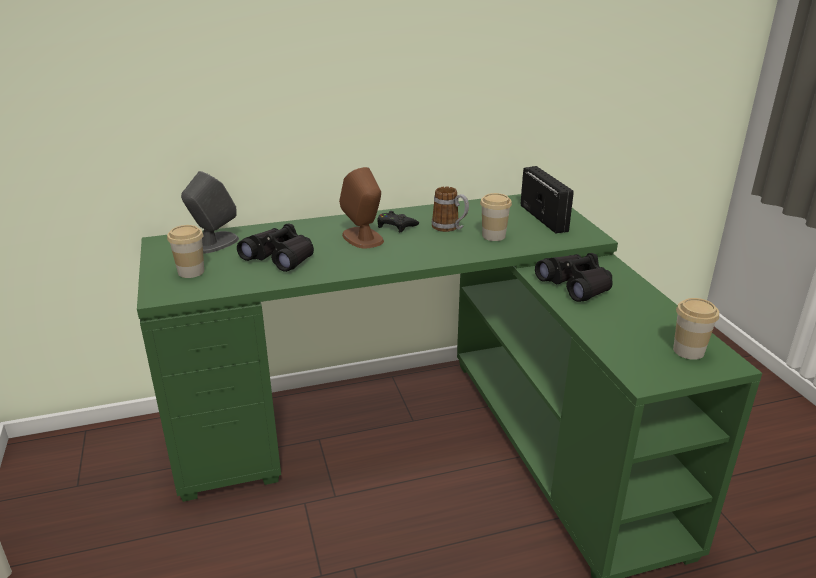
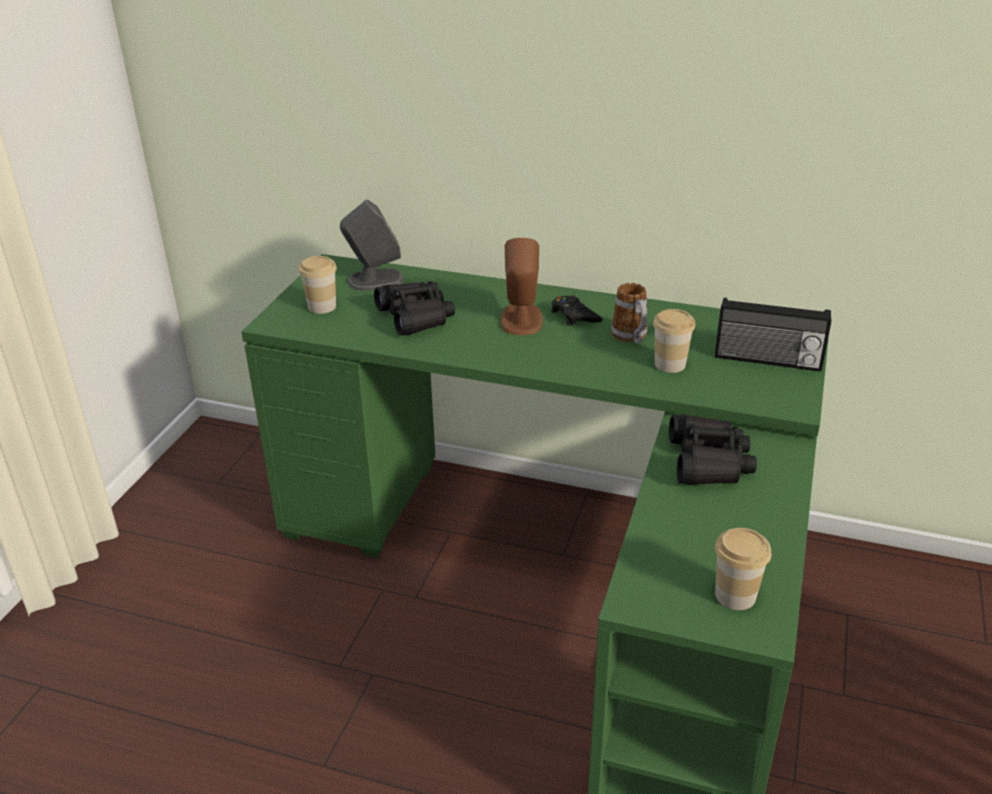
camera: 35 degrees right, 5 degrees up
radio [521,166,574,234] -> radio turned 90 degrees clockwise [715,298,831,372]

